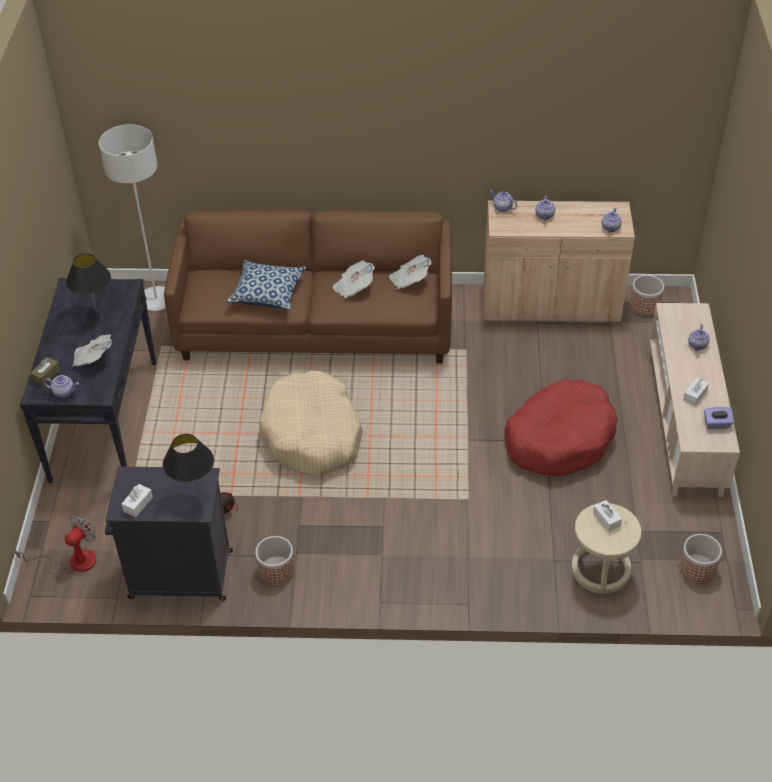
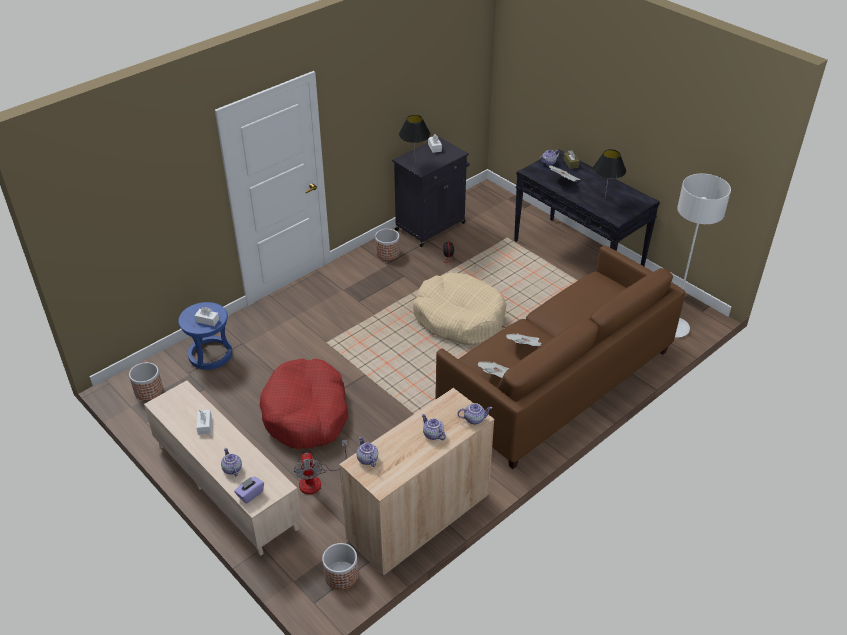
camera: 135 degrees right, 5 degrees down
fan [14,515,96,575] -> fan moved to [294,440,348,494]
pillow [227,260,306,310] -> none
beige stool [571,503,642,594] -> blue stool [178,302,232,370]
purple tissue box [704,407,734,429] -> purple tissue box moved to [234,476,264,504]

